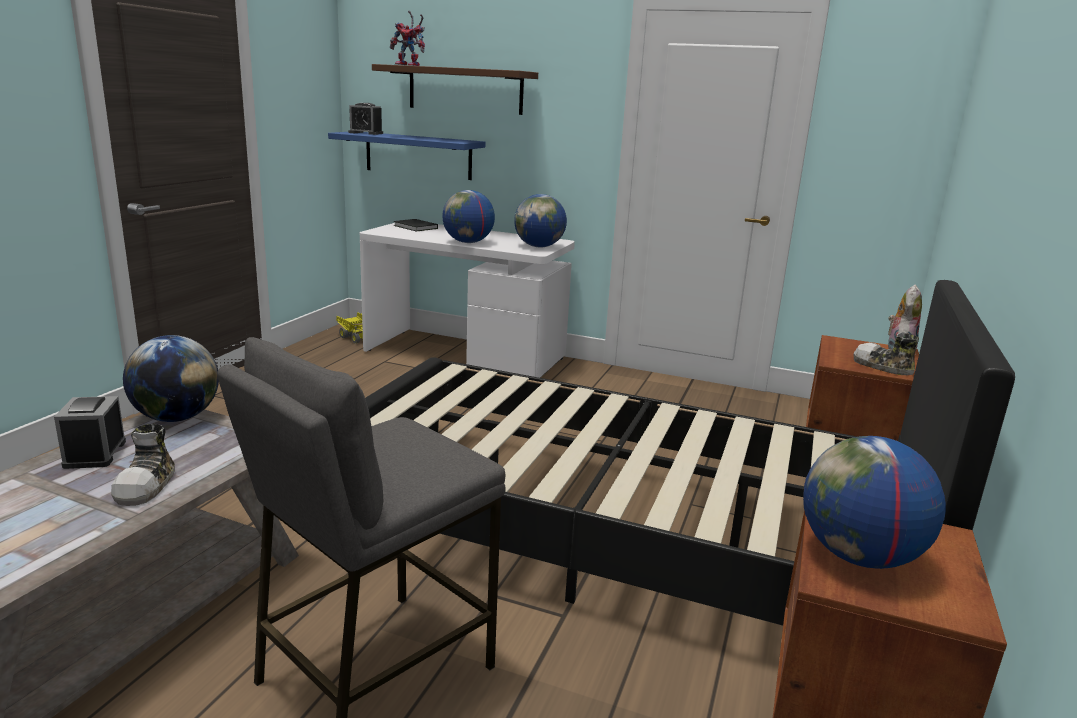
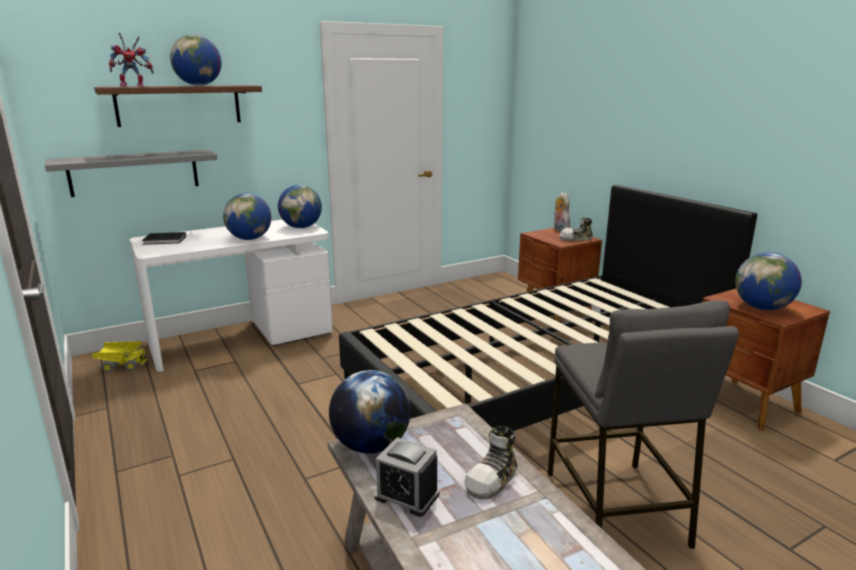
camera: 50 degrees left, 0 degrees up
shoe [111,424,175,506] -> shoe turned 90 degrees clockwise [465,426,517,500]
blue shelf [328,132,485,180] -> grey shelf [45,149,217,197]
alarm clock [348,103,383,135] -> none
none -> globe [170,35,221,86]

